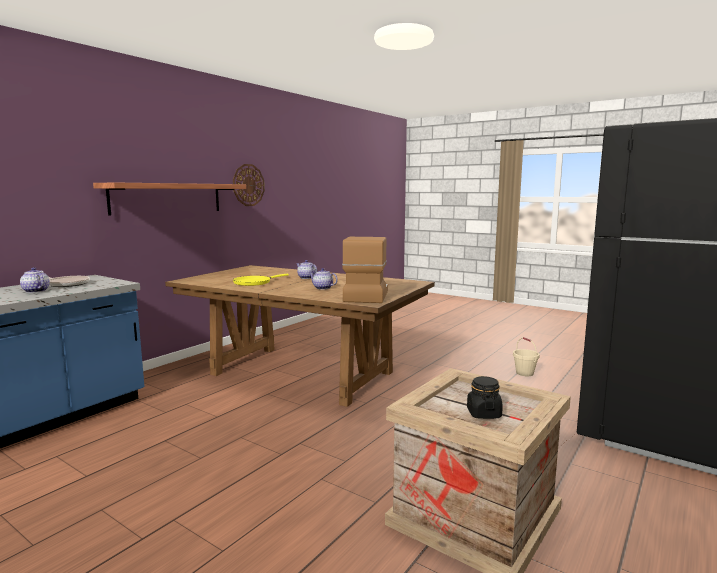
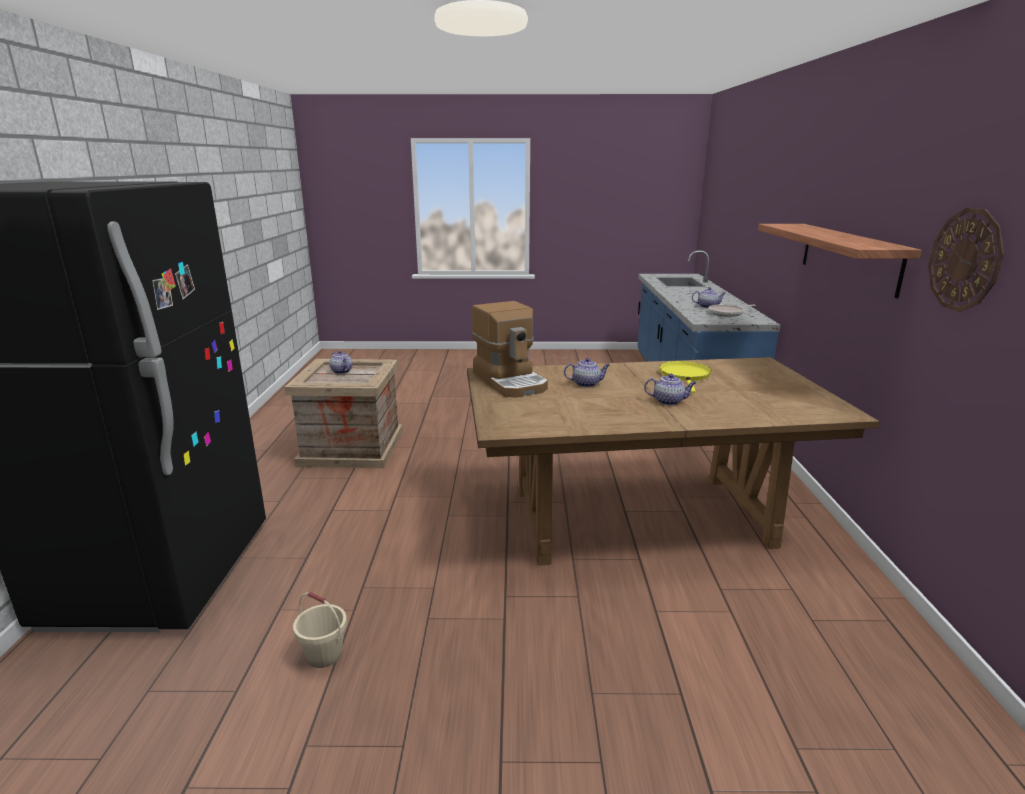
camera: 145 degrees right, 10 degrees up
black jar [467,376,503,419] -> teapot [329,351,353,374]

